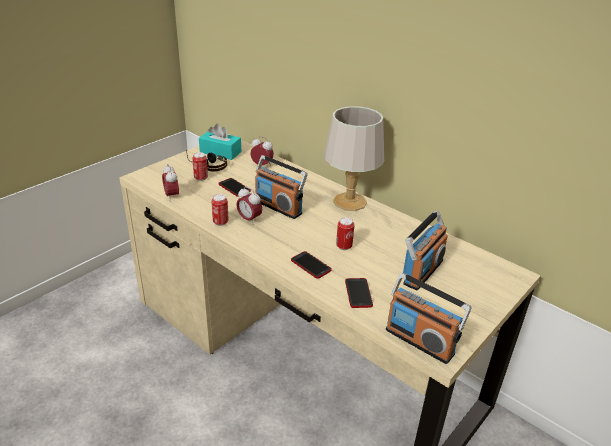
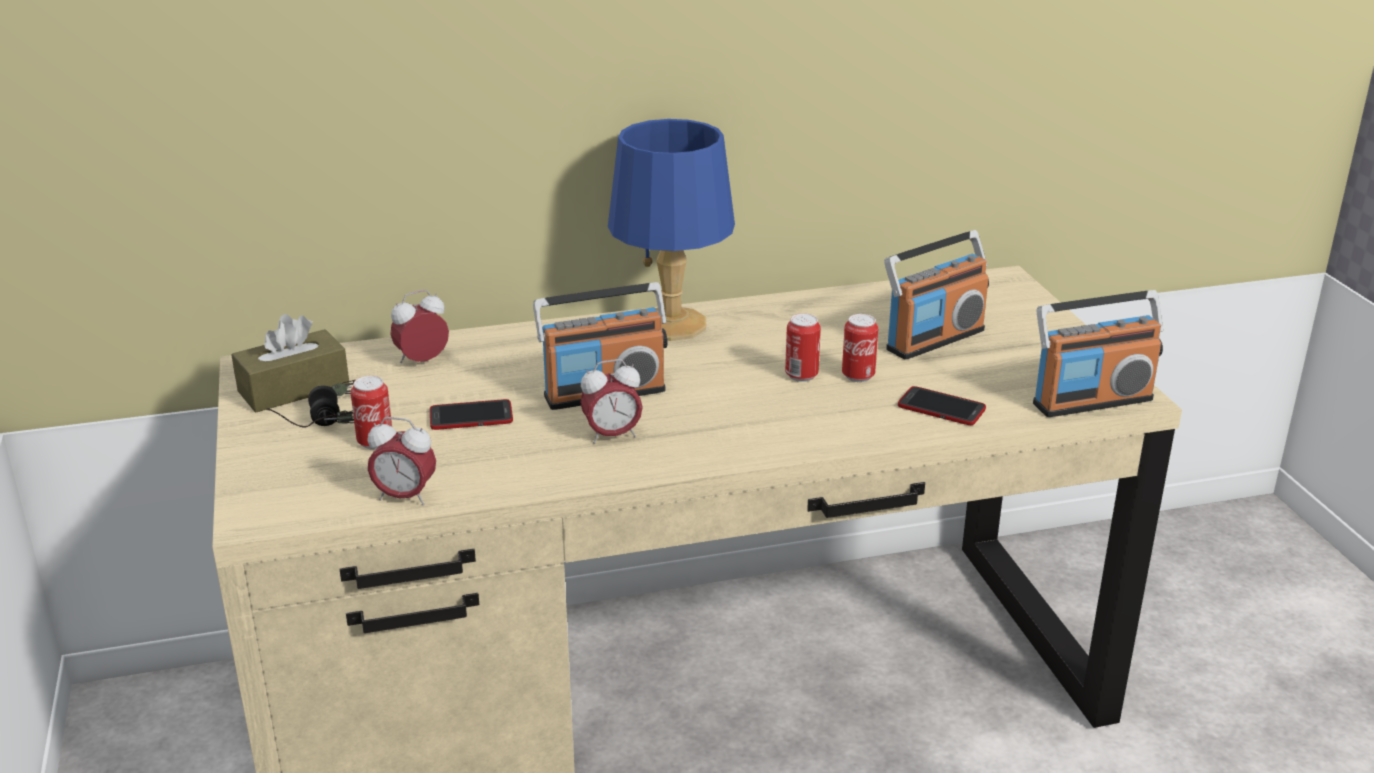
camera: 55 degrees left, 5 degrees down
turquoise tissue box [199,124,241,160] -> brown tissue box [231,314,349,412]
can [212,194,229,226] -> can moved to [842,314,879,382]
phone [291,251,332,279] -> none
grey table lamp [324,106,384,211] -> blue table lamp [608,119,735,341]
radio [403,211,448,290] -> radio turned 75 degrees clockwise [884,230,989,360]

